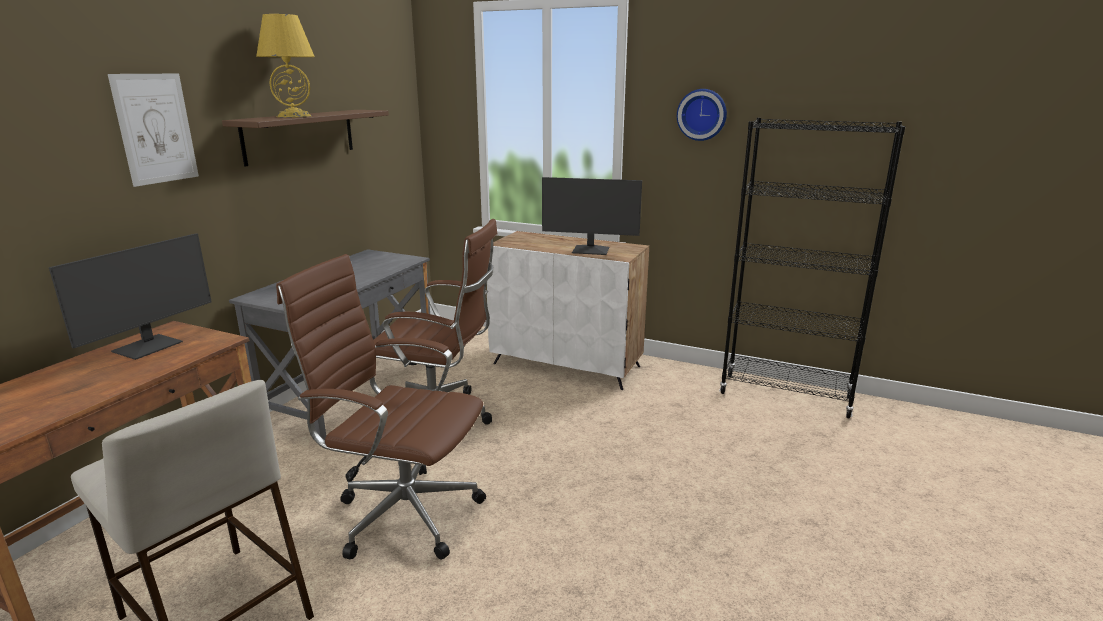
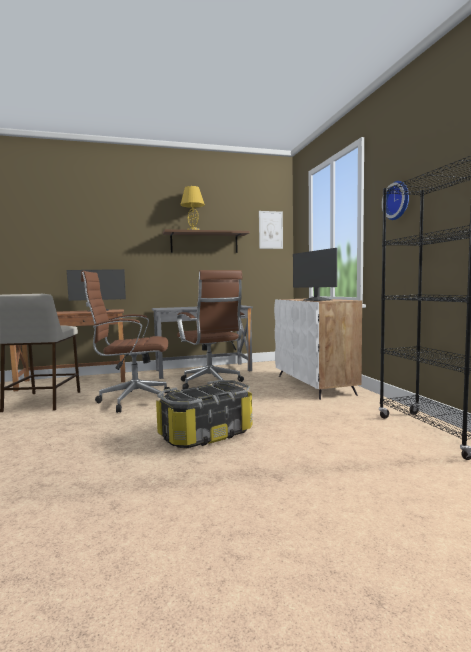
camera: 50 degrees right, 15 degrees down
picture [108,74,199,187] -> picture moved to [259,211,283,249]
brown office chair [276,254,486,559] -> brown office chair turned 75 degrees counterclockwise [81,271,170,413]
none -> storage box [156,380,253,448]

